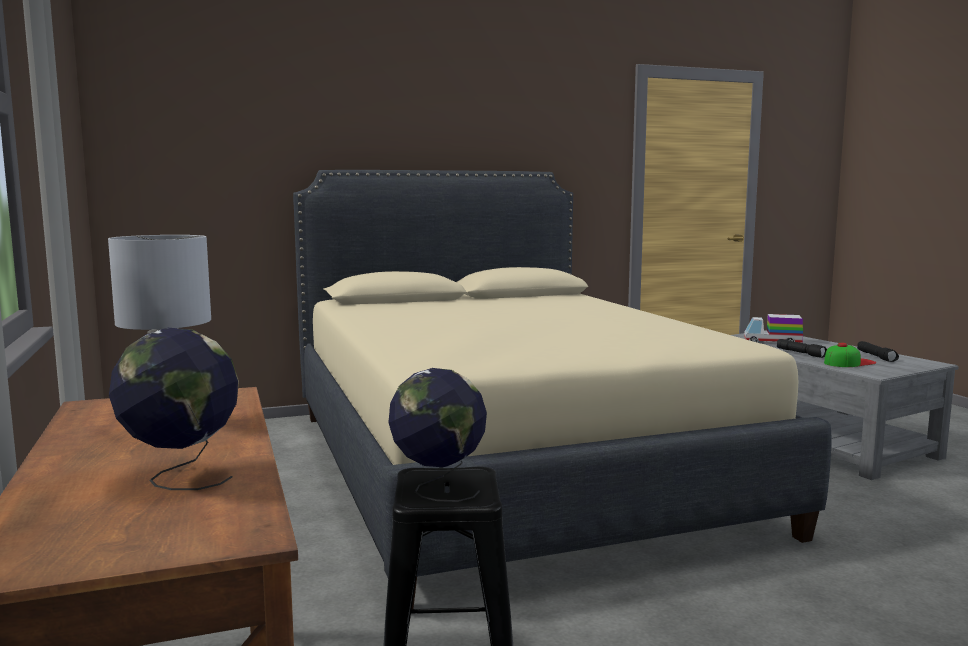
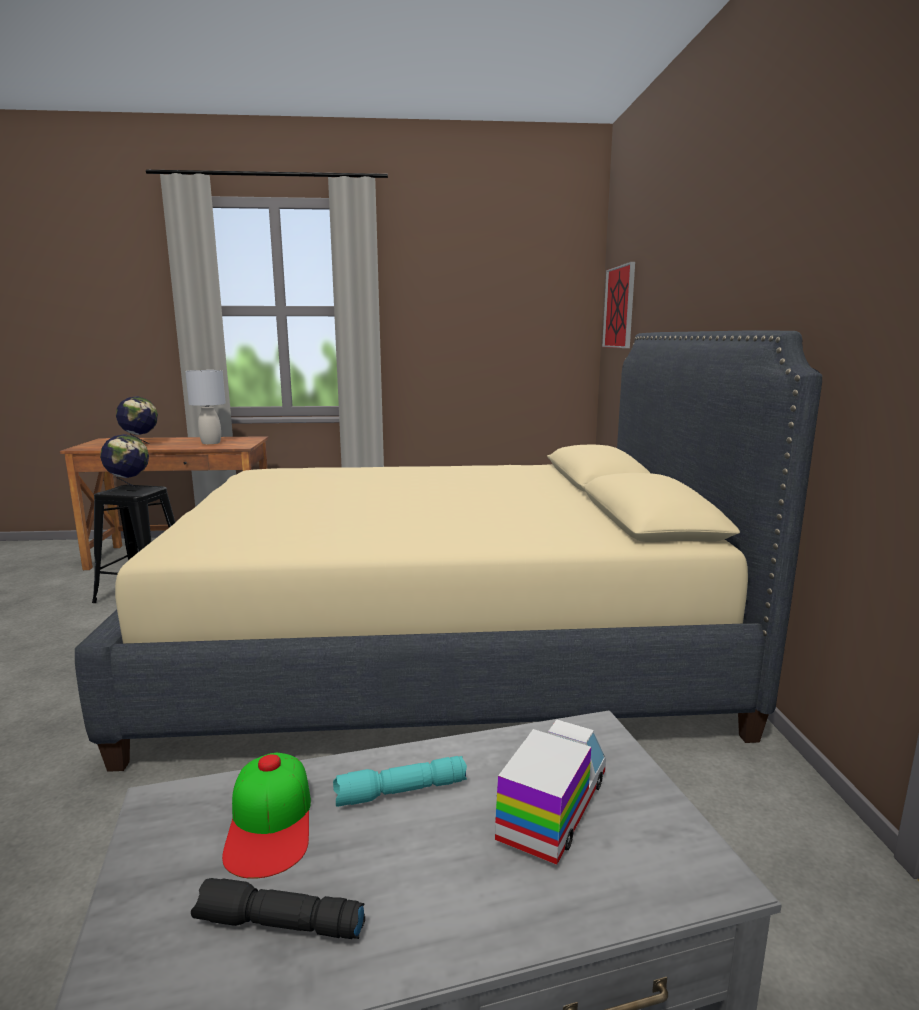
camera: 105 degrees right, 5 degrees up
black flashlight [777,339,827,358] -> turquoise flashlight [333,756,467,807]
none -> picture [602,262,635,348]

